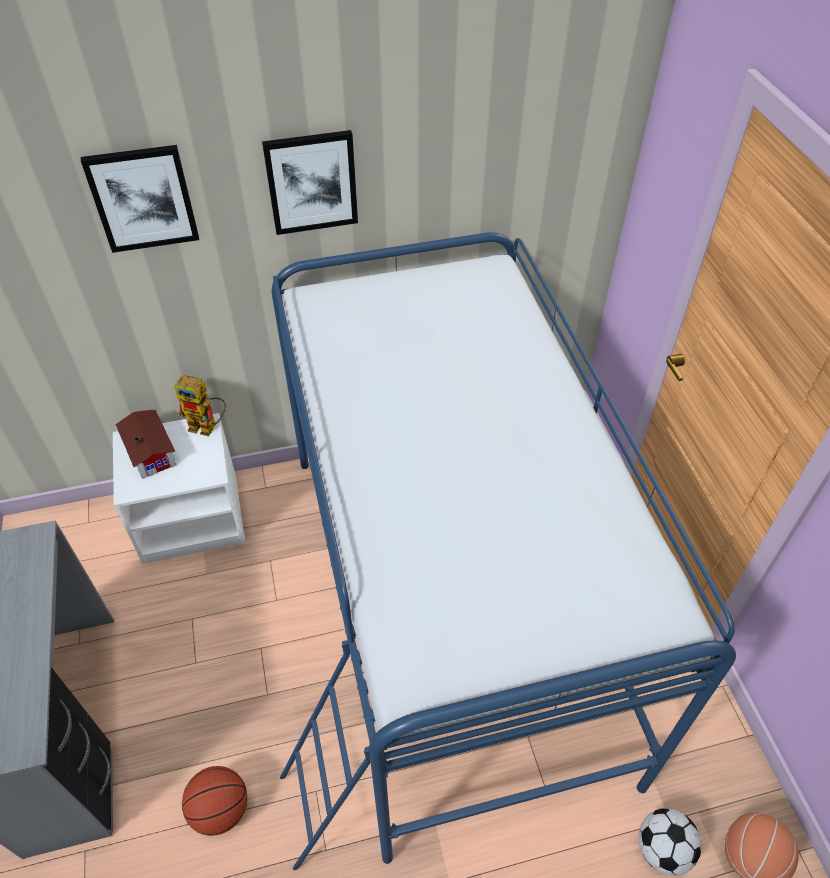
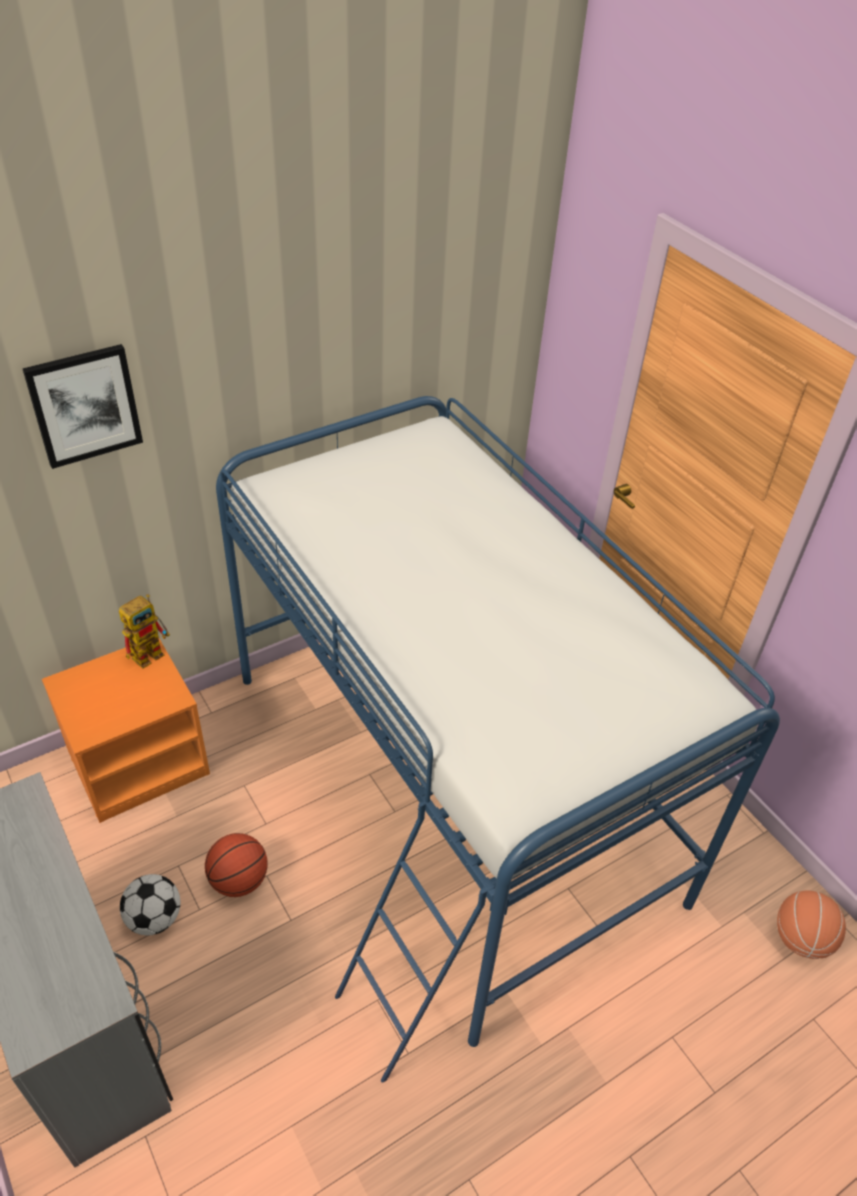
camera: 20 degrees left, 5 degrees down
white nightstand [113,413,245,564] -> orange nightstand [42,639,210,823]
toy house [115,409,176,479] -> none
toy robot [174,375,226,436] -> toy robot turned 45 degrees counterclockwise [119,594,170,669]
basketball [182,766,247,836] -> basketball moved to [205,833,268,897]
picture [262,130,358,235] -> none
football [639,808,702,876] -> football moved to [120,874,181,935]

